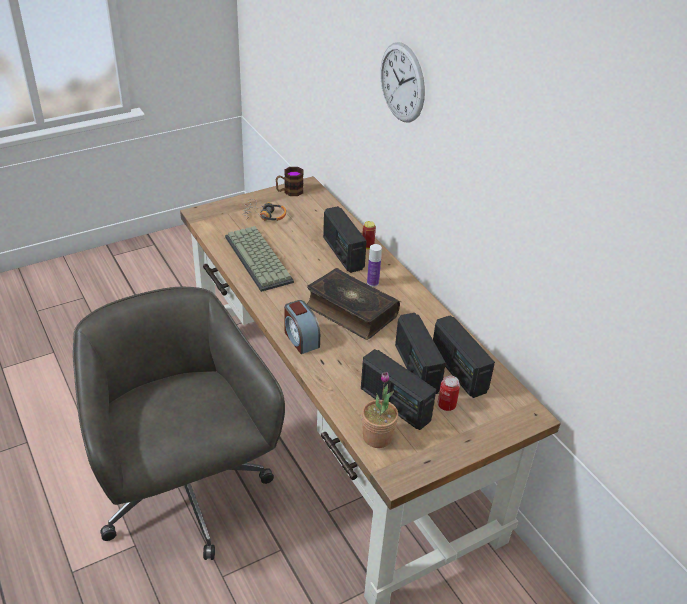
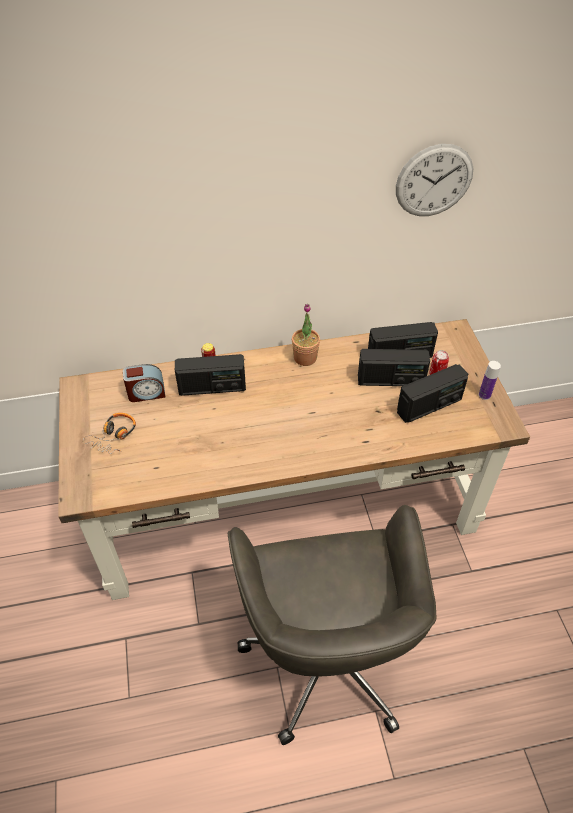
camera: 70 degrees left, 10 degrees up
grey office chair [73,286,285,560] -> grey office chair turned 90 degrees counterclockwise [228,505,436,745]
keyboard [225,226,294,292] -> none
mug [276,167,304,196] -> none
alarm clock [284,300,320,354] -> alarm clock moved to [123,364,165,402]
book [307,268,400,340] -> none
potted plant [362,372,398,448] -> potted plant moved to [292,304,320,366]
bottle [367,244,382,287] -> bottle moved to [479,361,501,400]
wall clock [380,42,425,123] -> wall clock moved to [396,144,473,216]

